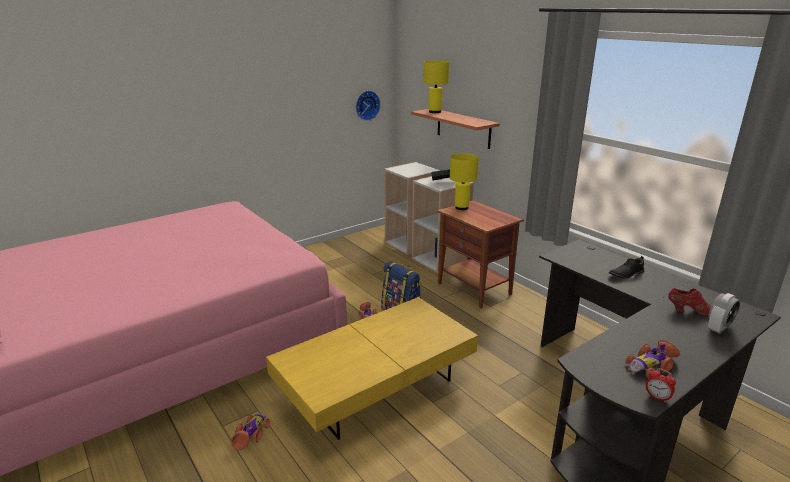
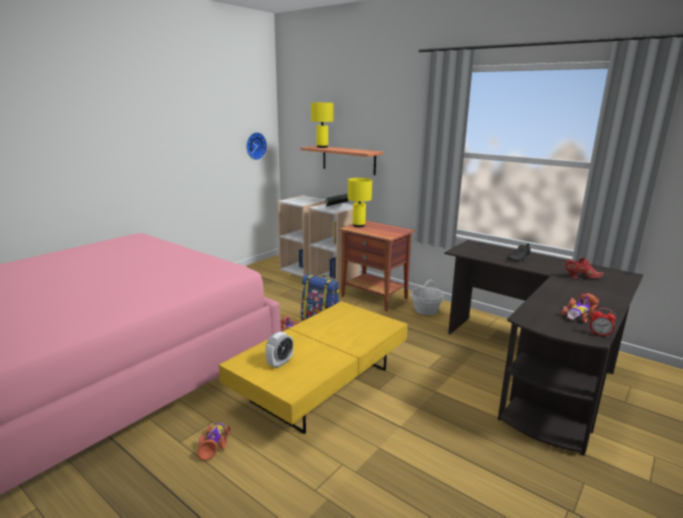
camera: 15 degrees left, 5 degrees down
alarm clock [708,293,740,334] -> alarm clock moved to [265,332,293,368]
none -> basket [410,280,444,315]

